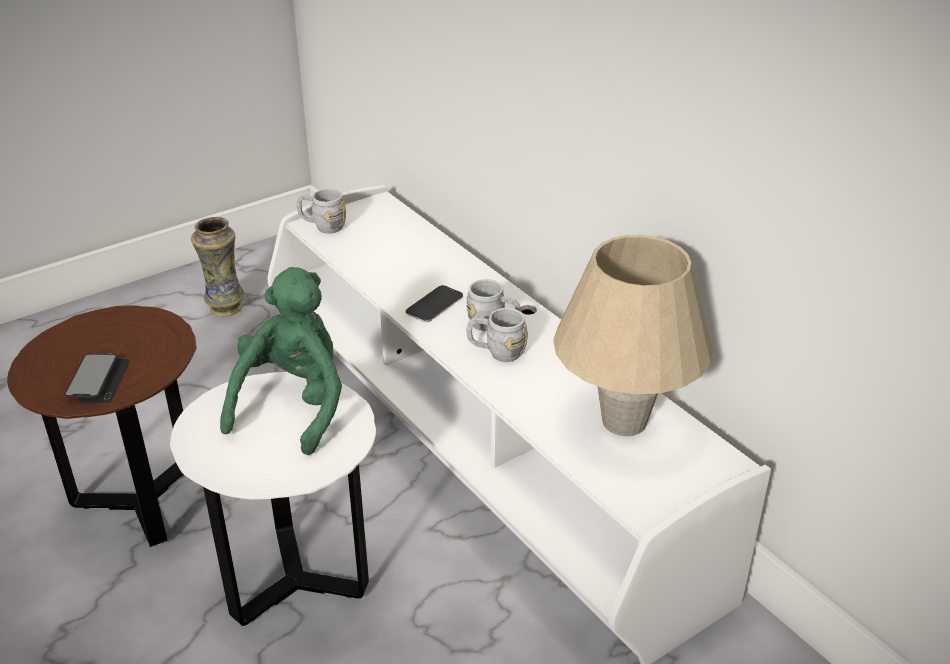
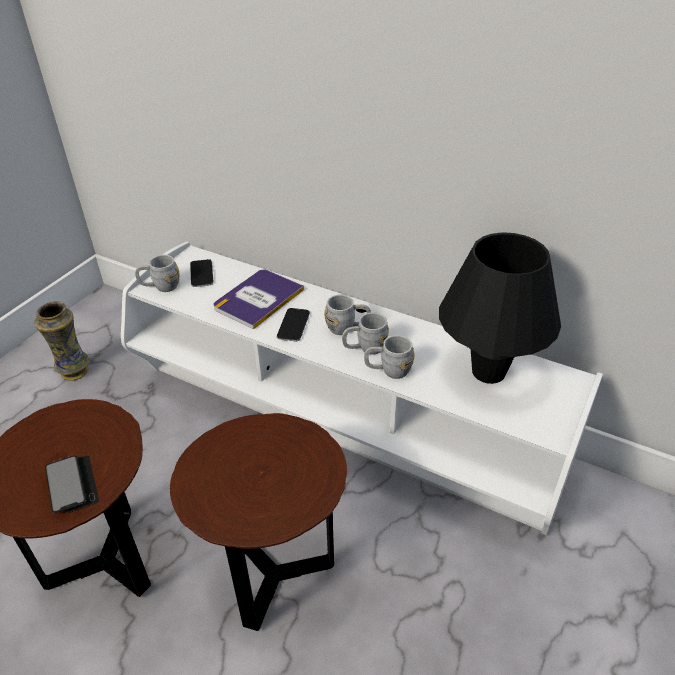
camera: 25 degrees left, 5 degrees up
white side table [170,372,376,626] -> brown side table [170,413,347,631]
green plush toy [220,267,342,455] -> none
beige table lamp [553,235,713,436] -> black table lamp [439,232,561,384]
none -> phone [190,259,214,287]
none -> book [214,269,304,330]
none -> grey mug [364,335,415,379]

